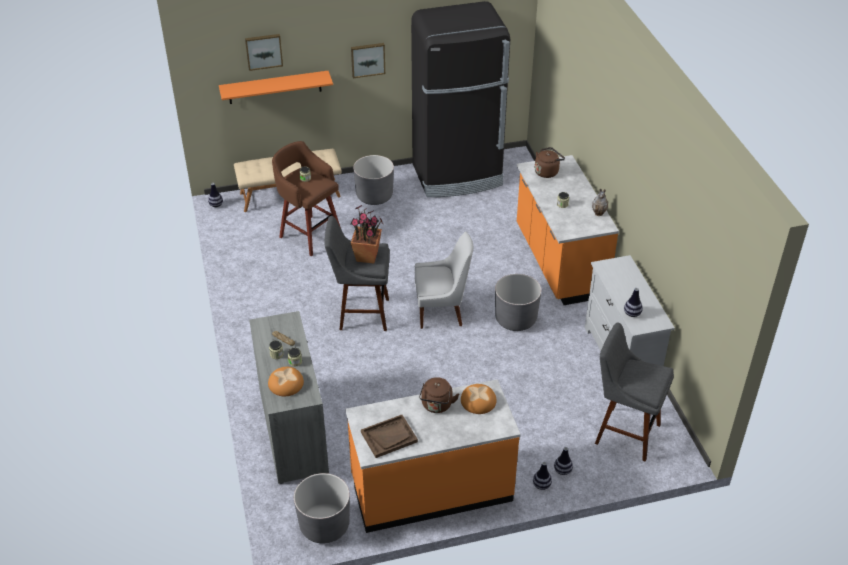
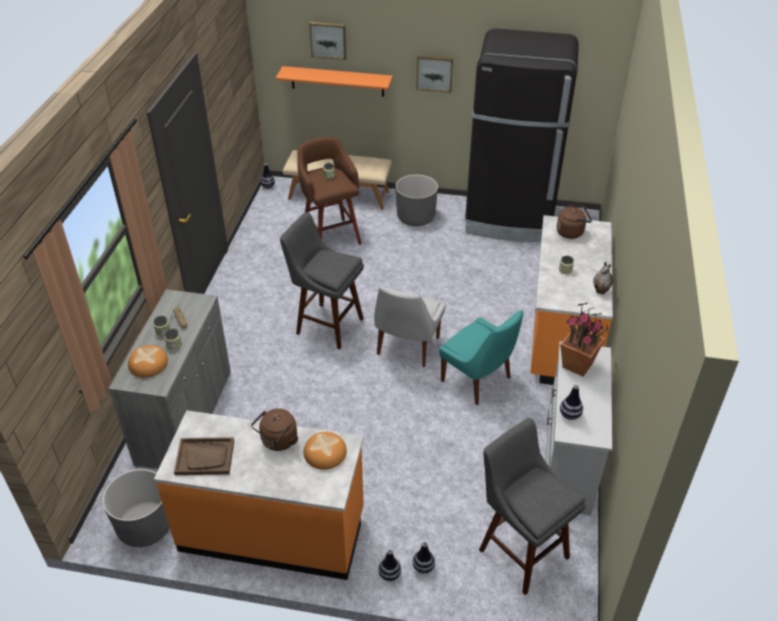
camera: 25 degrees right, 0 degrees up
potted plant [351,205,382,264] -> potted plant moved to [560,303,609,376]
white chair [415,232,473,329] -> white chair turned 90 degrees clockwise [374,286,446,367]
grey planter [495,274,541,331] -> turquoise chair [439,310,524,405]

